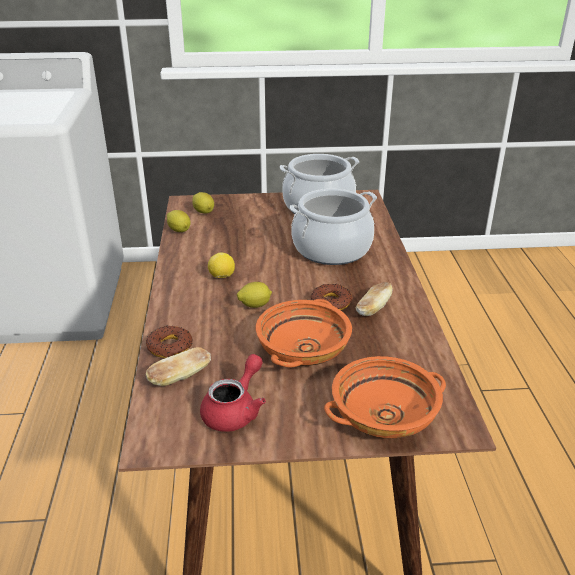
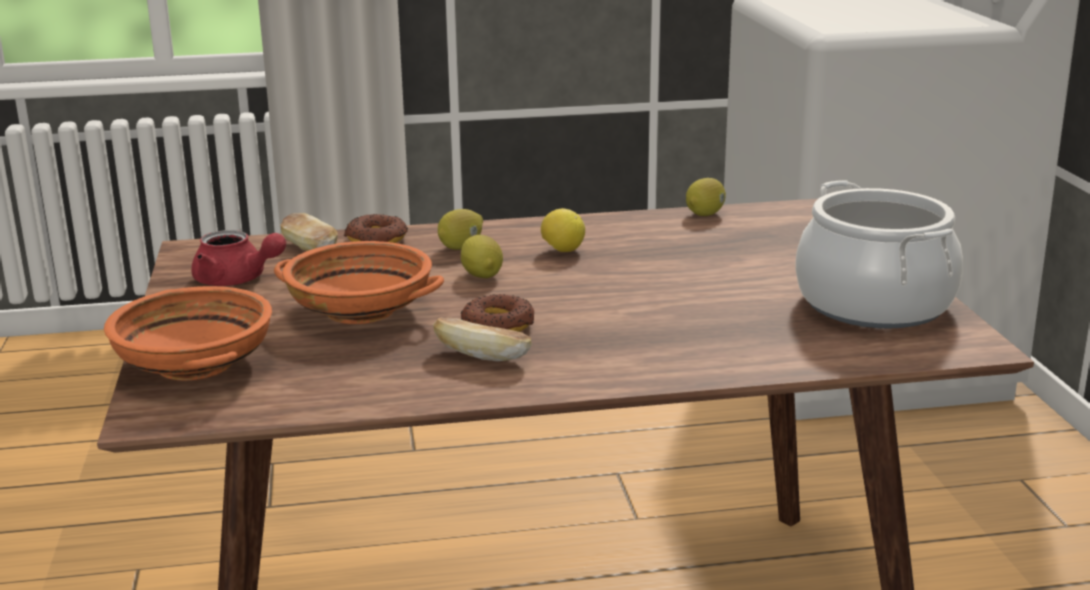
camera: 85 degrees right, 10 degrees down
lemon [192,192,214,214] -> lemon moved to [438,209,483,250]
cooking pot [290,189,377,265] -> none

